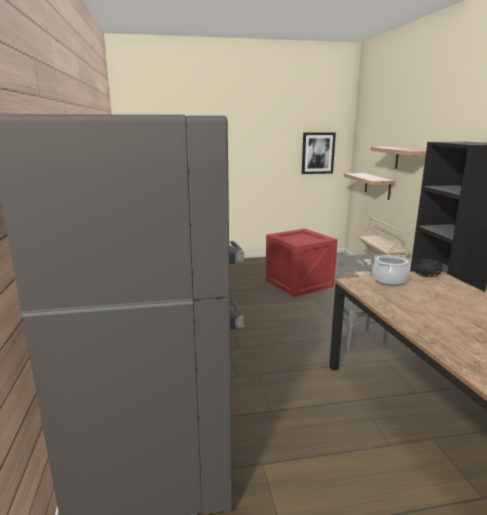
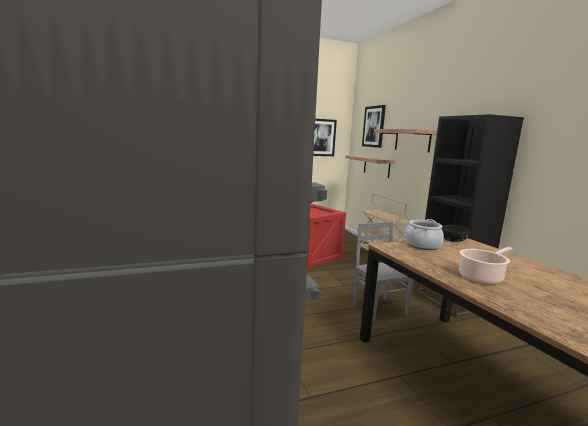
camera: 10 degrees left, 5 degrees down
none -> picture [362,105,386,148]
none -> cooking pot [459,247,513,284]

